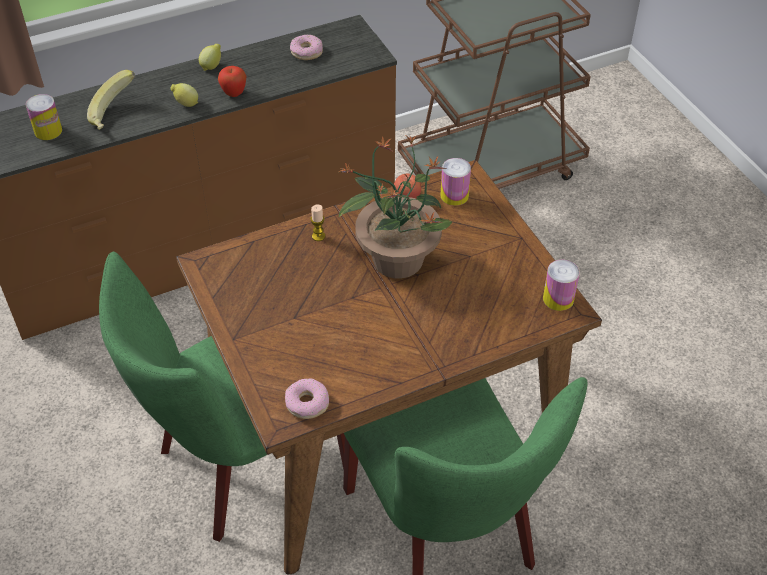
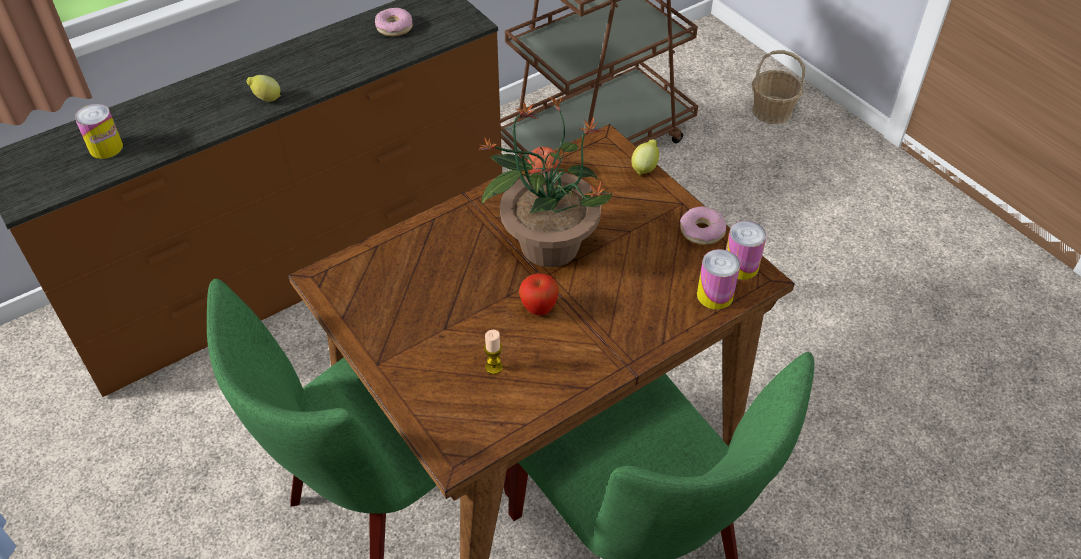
camera: 10 degrees left, 0 degrees up
banana [87,70,135,130] -> none
lemon [199,44,221,71] -> lemon moved to [631,139,659,175]
apple [218,66,246,97] -> apple moved to [519,273,559,315]
donut [285,378,329,419] -> donut moved to [680,206,726,245]
candle [311,204,325,241] -> candle moved to [484,330,503,375]
can [440,158,471,206] -> can moved to [697,249,740,310]
none -> basket [752,50,805,124]

